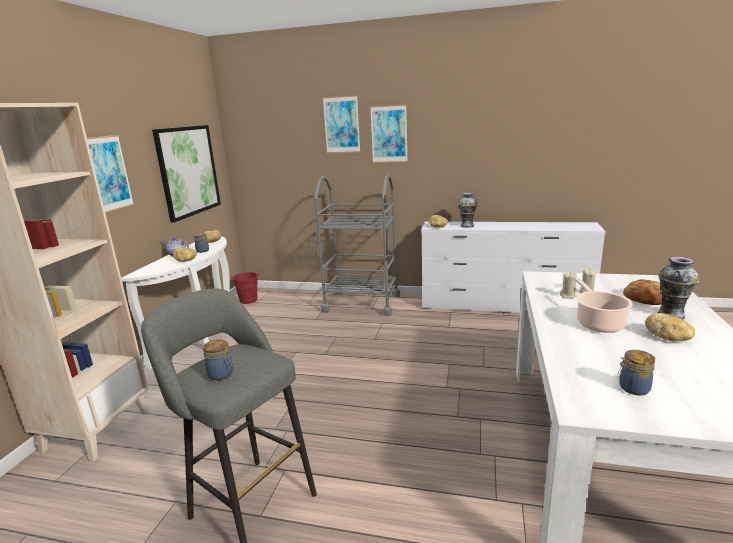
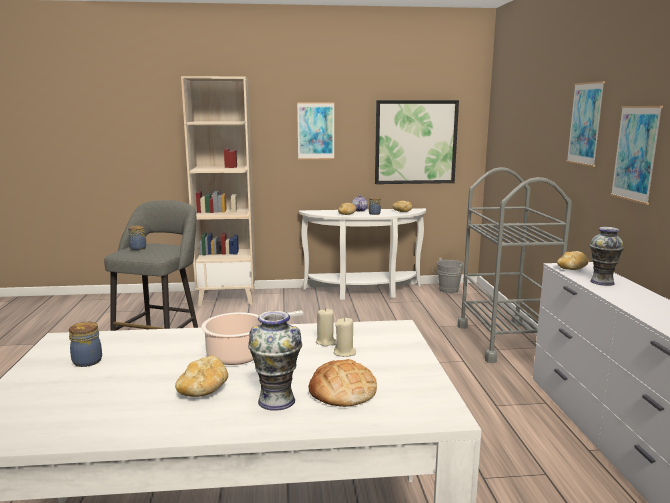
camera: 70 degrees right, 5 degrees down
red bucket [231,272,259,304] -> grey bucket [432,258,464,294]
picture [323,95,360,153] -> picture moved to [610,106,663,205]

